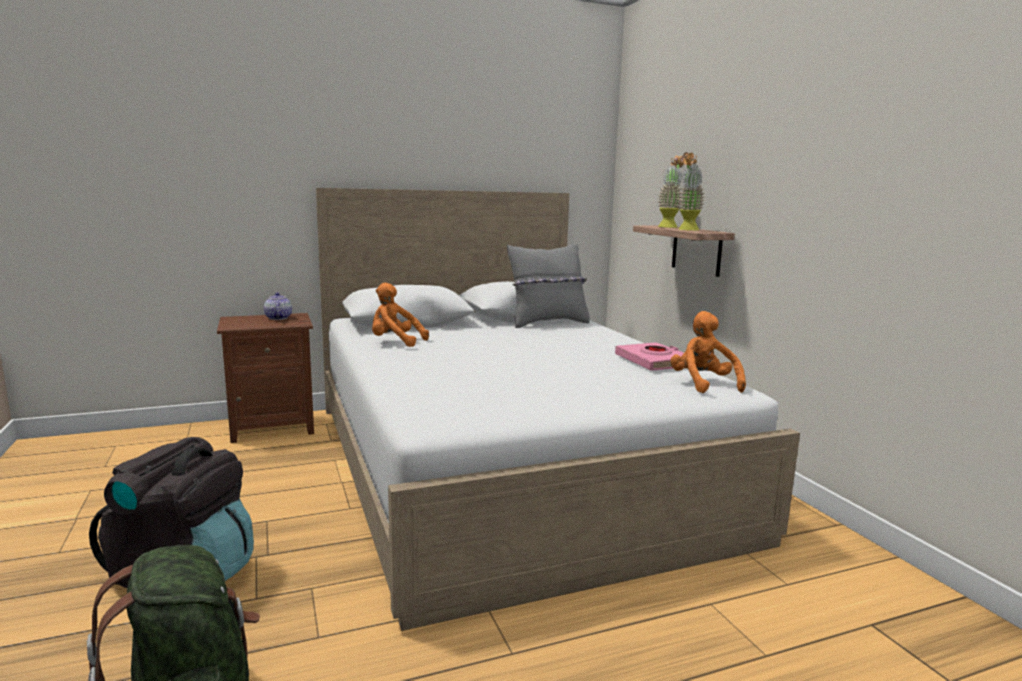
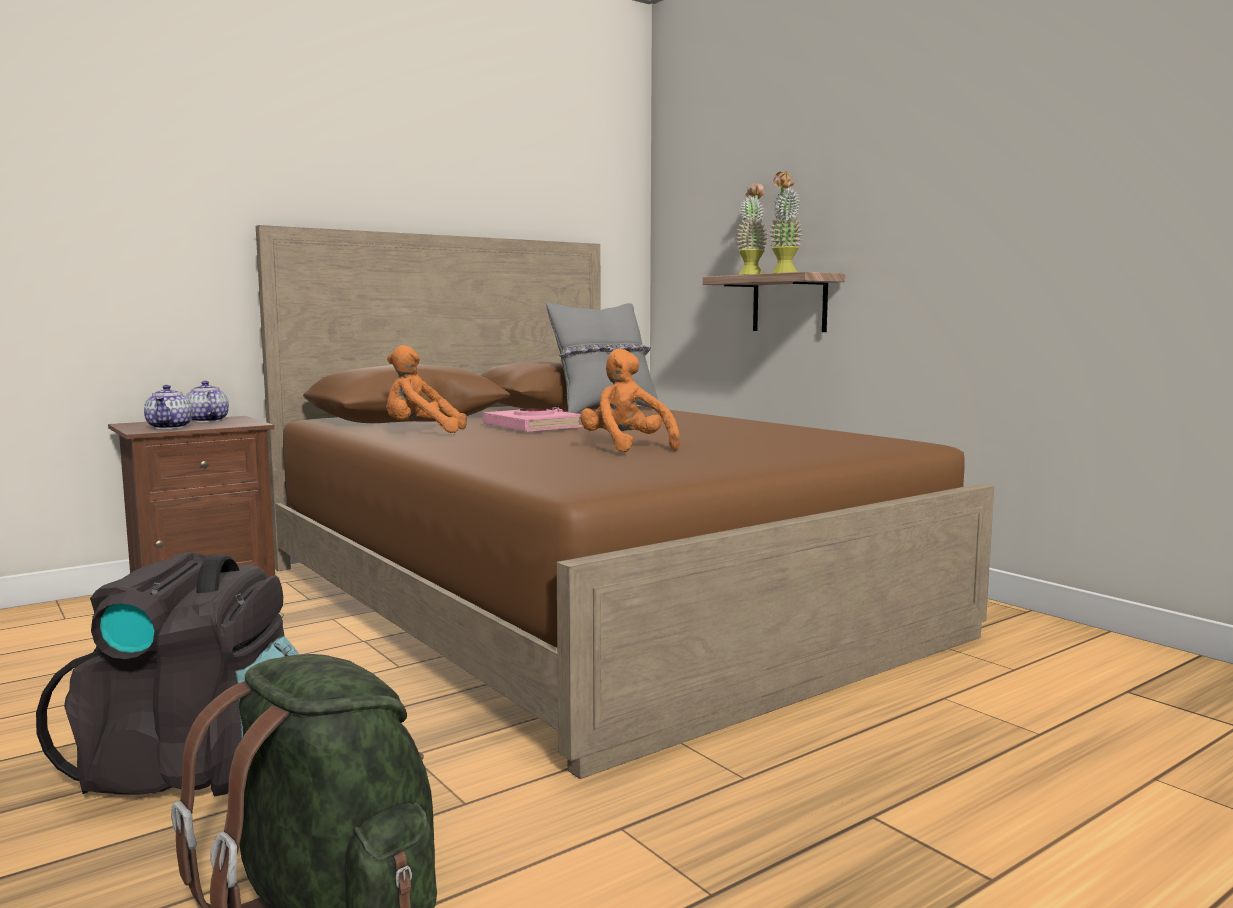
camera: 15 degrees left, 5 degrees down
white bed [316,188,800,631] -> brown bed [256,225,994,779]
pink book [615,342,684,371] -> pink book moved to [483,407,582,431]
orange plush toy [671,311,746,393] -> orange plush toy moved to [580,349,680,452]
none -> teapot [144,385,193,429]

